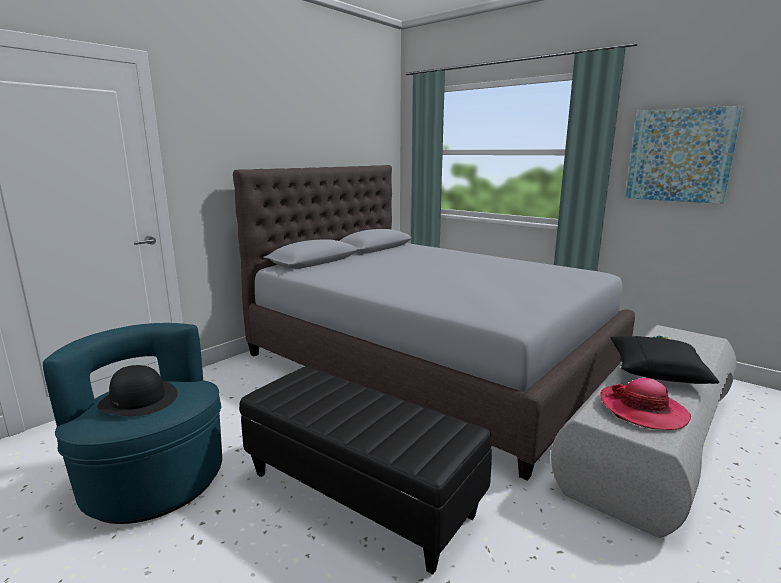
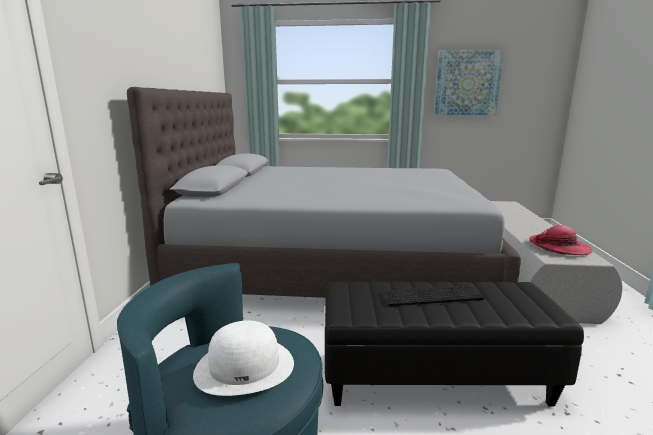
camera: 35 degrees left, 0 degrees up
black hat [97,365,177,416] -> white hat [193,321,294,396]
black pillow [611,335,719,384] -> none
none -> keyboard [380,285,485,306]

